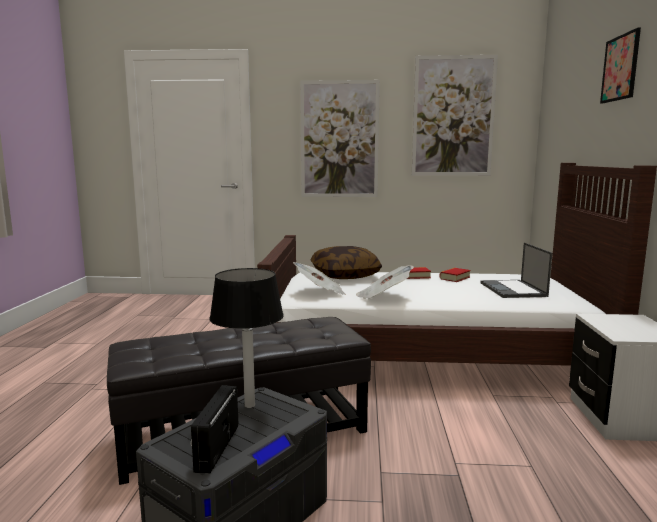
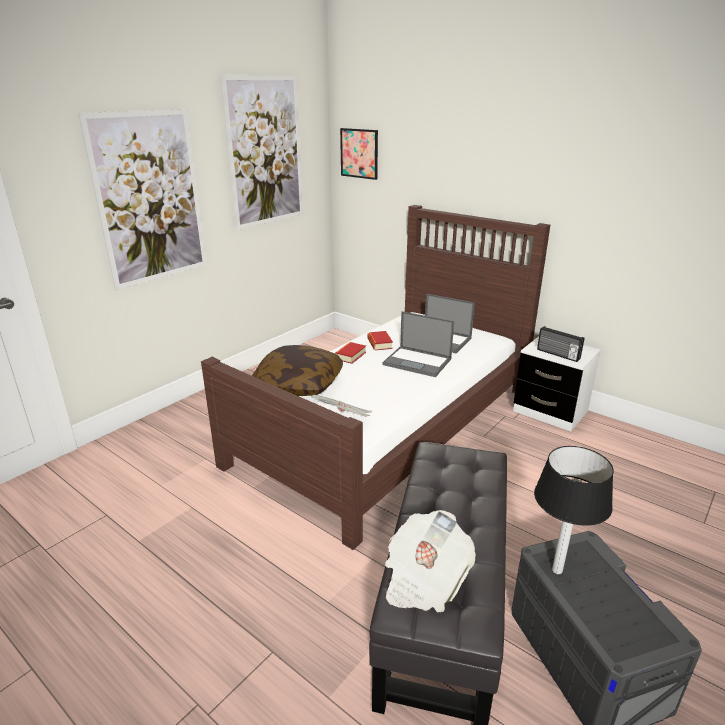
camera: 55 degrees left, 15 degrees up
radio [191,385,239,473] -> radio moved to [537,326,584,362]
newspaper [356,265,414,299] -> newspaper moved to [385,510,476,612]
picture [600,28,641,103] -> picture moved to [340,128,378,180]
none -> laptop [382,311,454,377]

